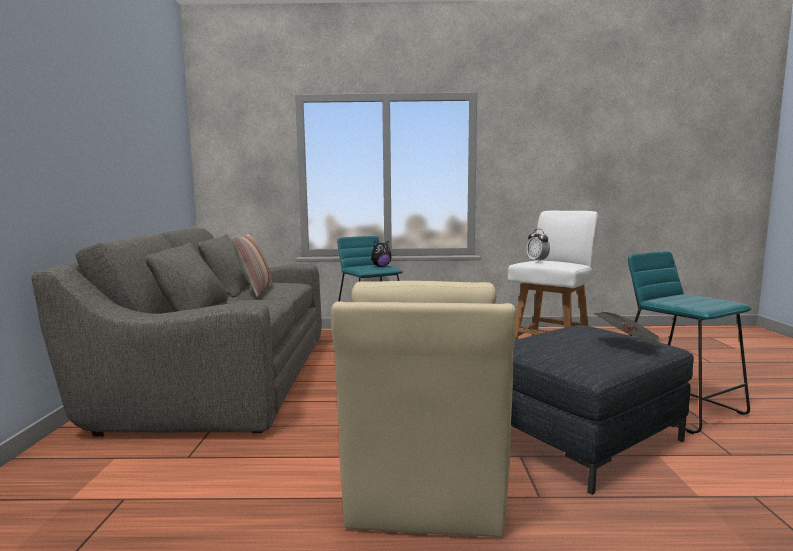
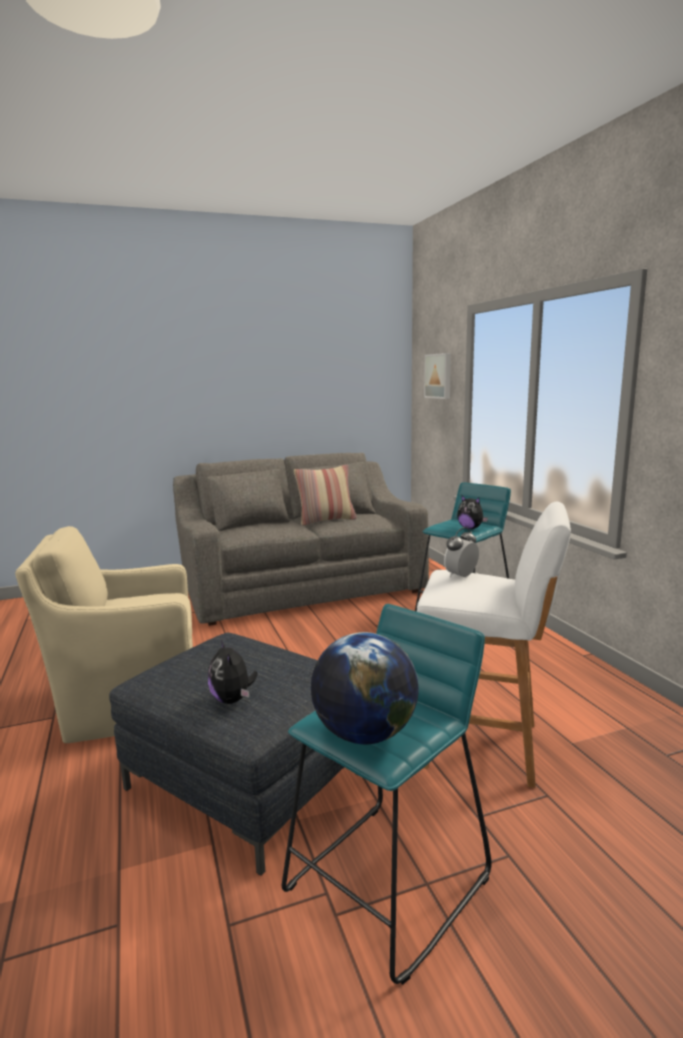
camera: 70 degrees right, 5 degrees up
newspaper [594,312,664,344] -> plush toy [208,638,258,704]
none -> globe [311,632,419,744]
none -> picture [424,353,451,399]

